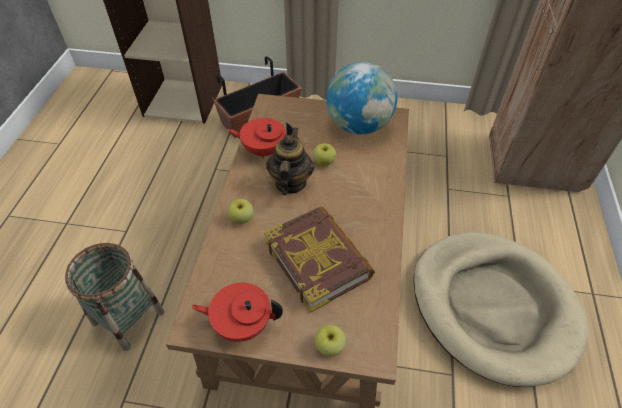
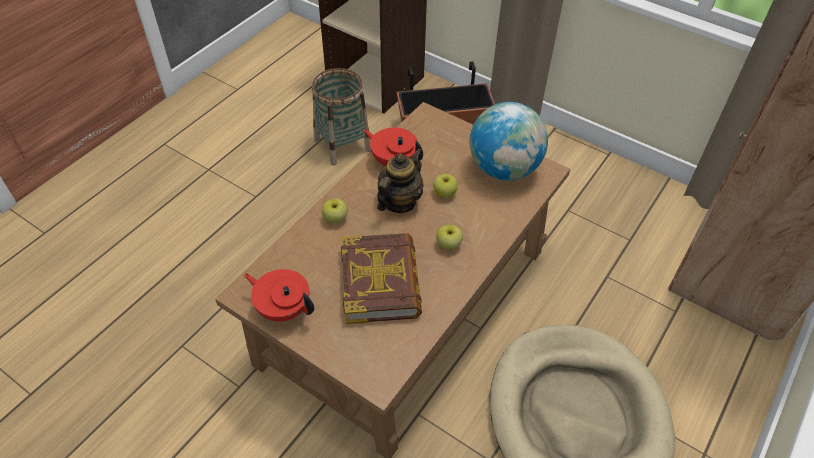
camera: 25 degrees right, 0 degrees up
basket [65,243,165,351] -> basket moved to [312,68,371,166]
apple [315,325,346,357] -> apple moved to [436,225,463,250]

